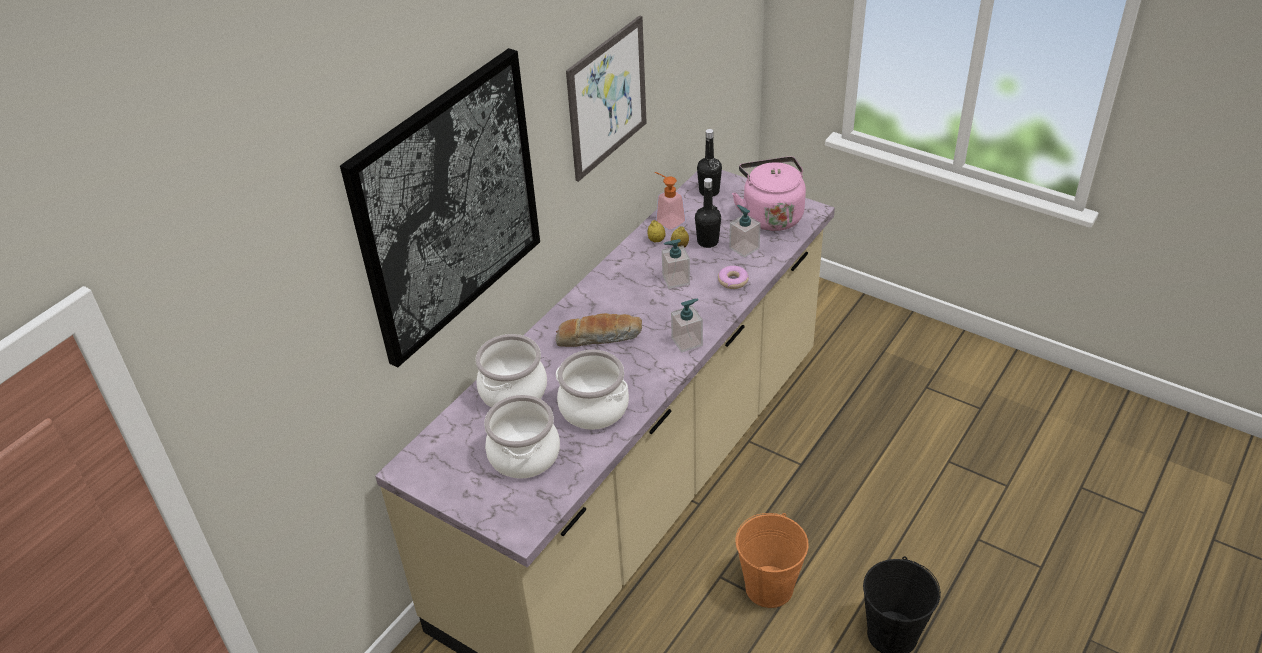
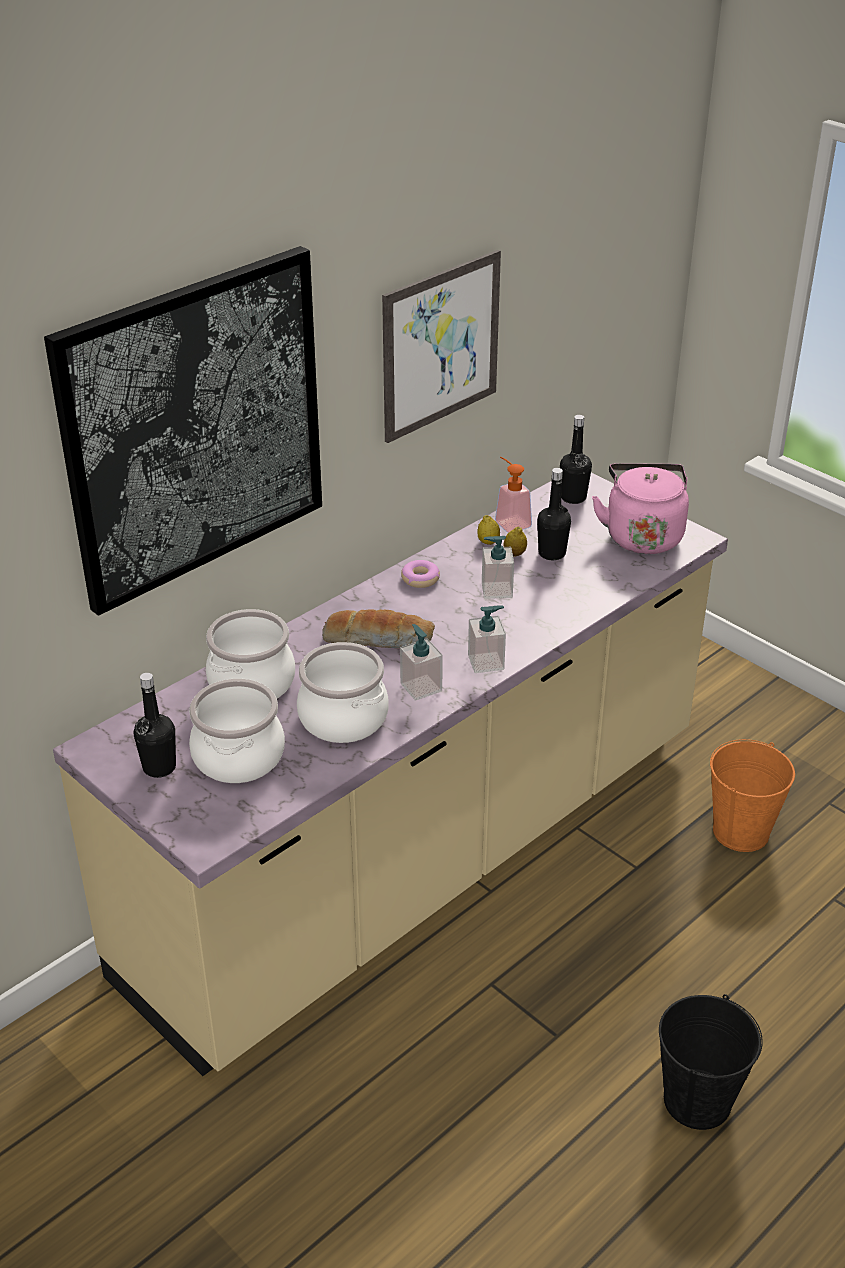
camera: 10 degrees right, 5 degrees down
donut [718,266,749,289] -> donut moved to [401,560,440,588]
soap dispenser [729,205,761,258] -> soap dispenser moved to [400,624,443,701]
orange bucket [735,513,809,608] -> orange bucket moved to [710,739,795,852]
none -> black bottle [134,673,176,778]

